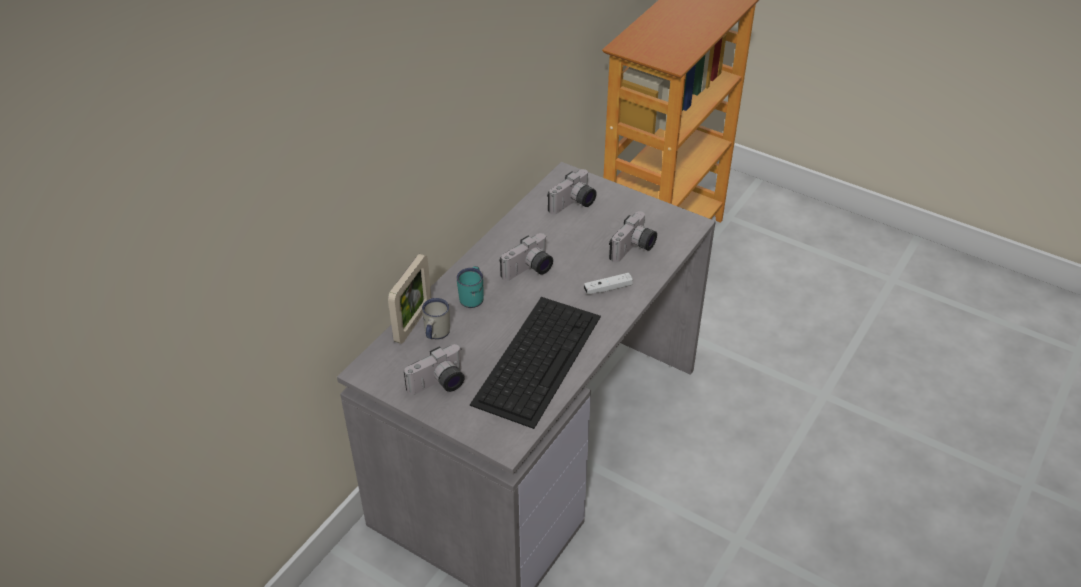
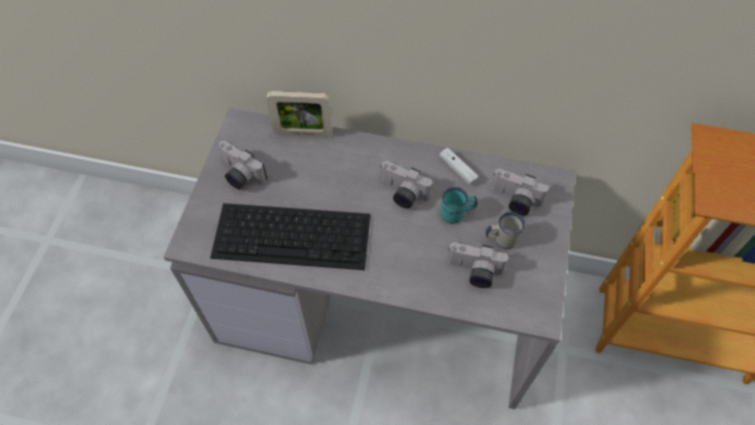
camera: 70 degrees right, 15 degrees up
white mug [422,298,450,339] -> white mug moved to [486,212,525,249]
turquoise mug [457,266,484,308] -> turquoise mug moved to [441,187,477,224]
white game controller [584,273,633,295] -> white game controller moved to [440,148,479,185]

